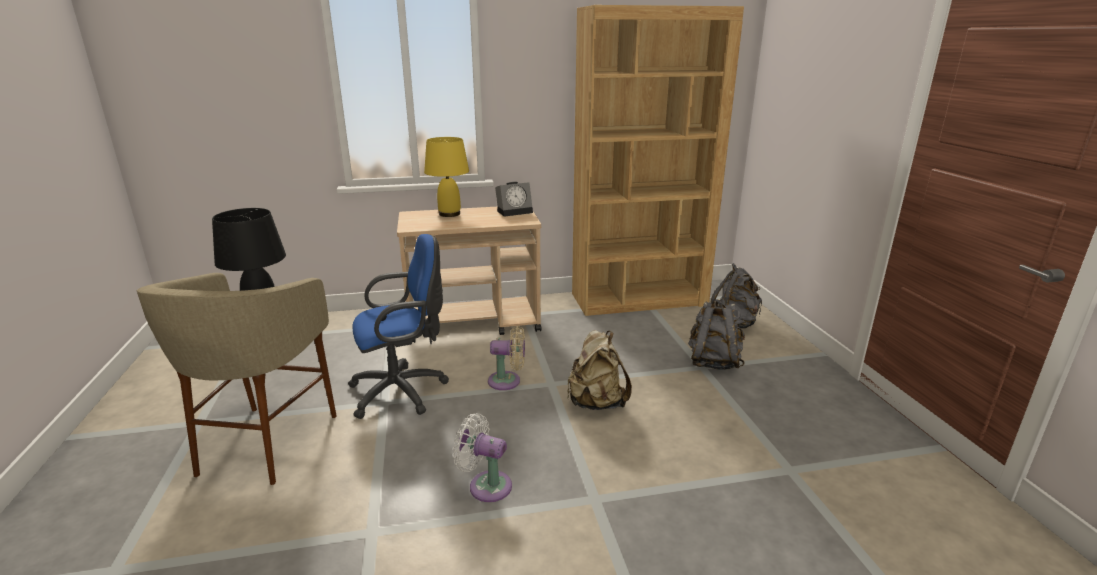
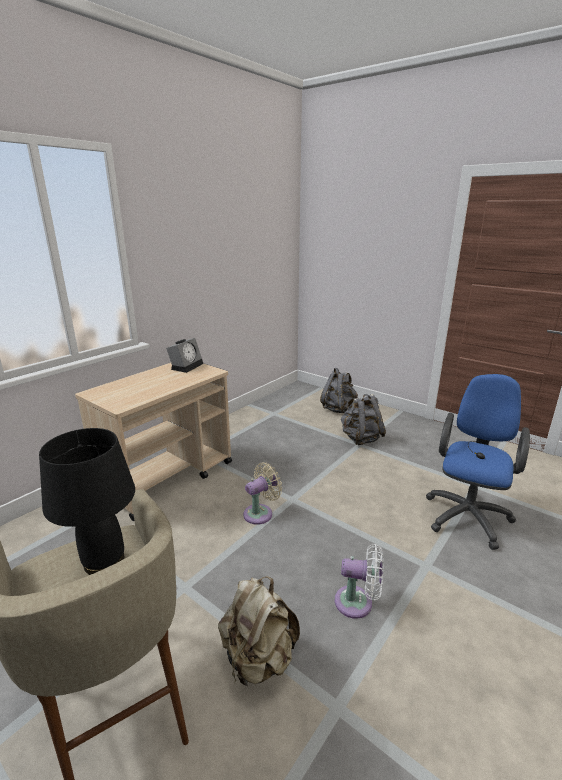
camera: 40 degrees left, 0 degrees up
blue office chair [348,234,449,419] -> blue office chair moved to [426,374,530,550]
yellow table lamp [424,137,469,217] -> none
white fan [453,413,512,502] -> white fan turned 150 degrees counterclockwise [335,544,383,619]
beige backpack [567,330,632,410] -> beige backpack moved to [218,576,300,686]
brown bookcase [572,5,744,316] -> none

